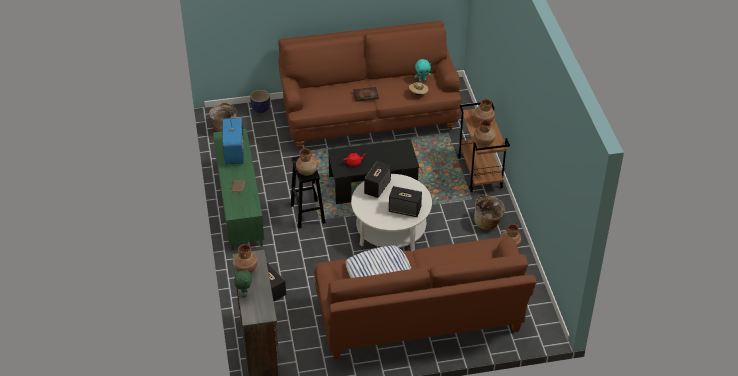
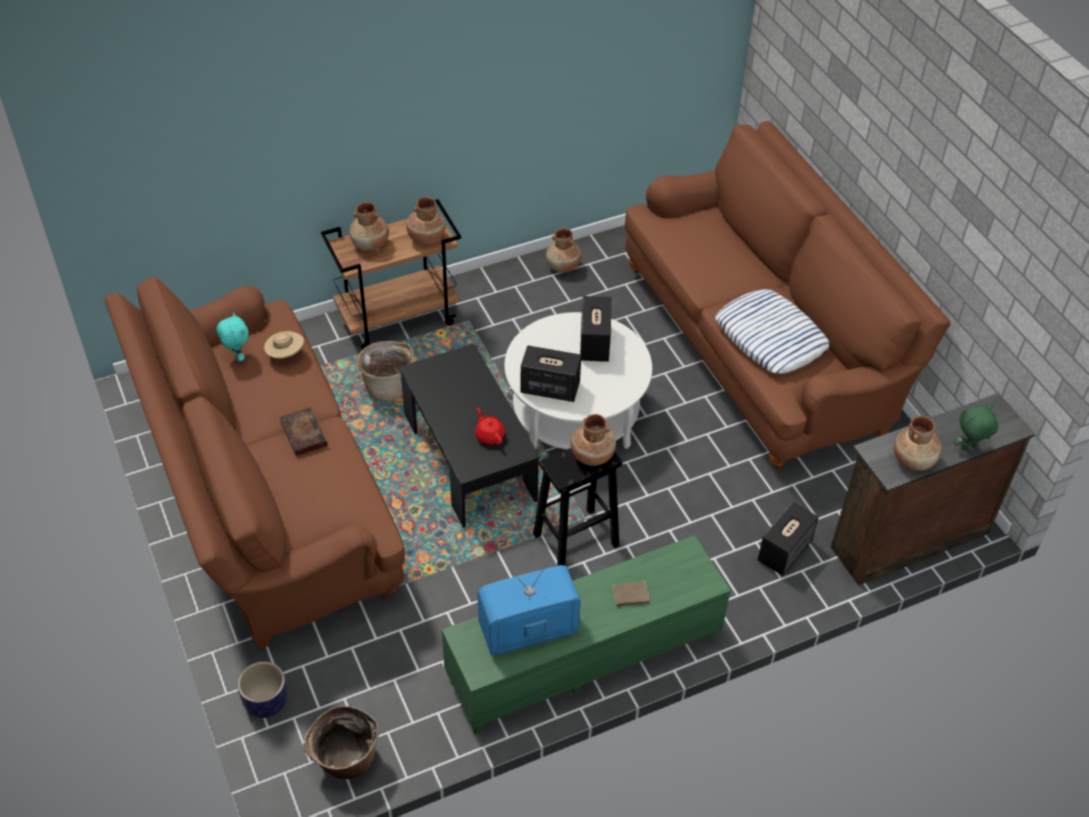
camera: 105 degrees left, 5 degrees up
basket [474,195,505,230] -> basket moved to [357,341,414,401]

